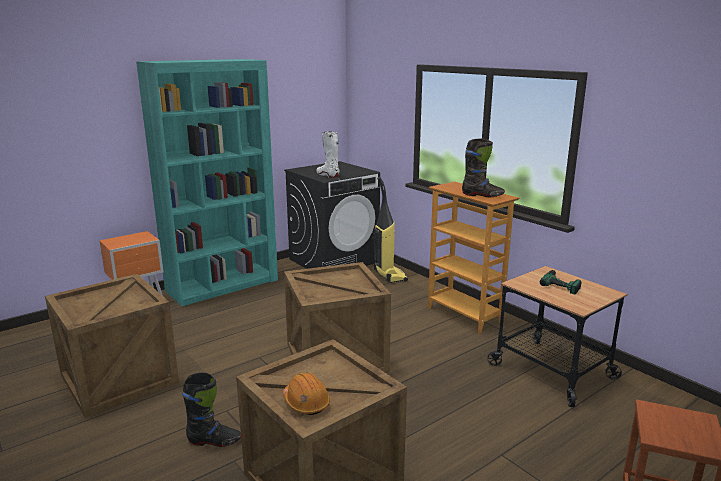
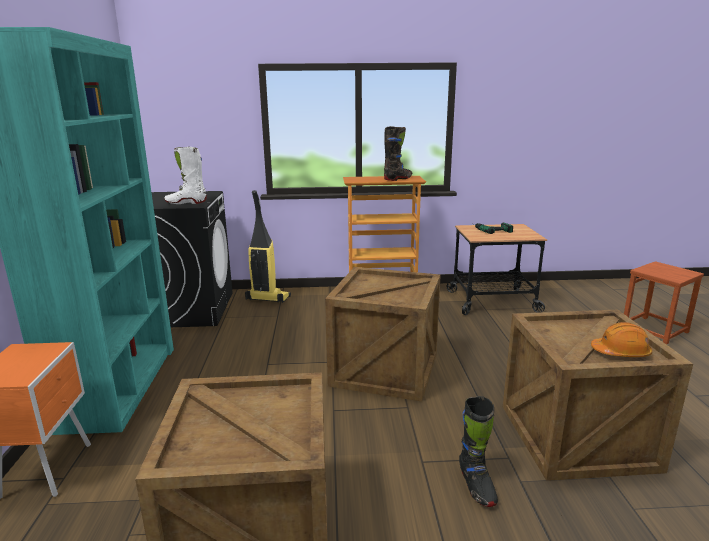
camera: 55 degrees left, 0 degrees up
black boot [182,372,241,447] -> black boot turned 135 degrees clockwise [459,396,498,507]

